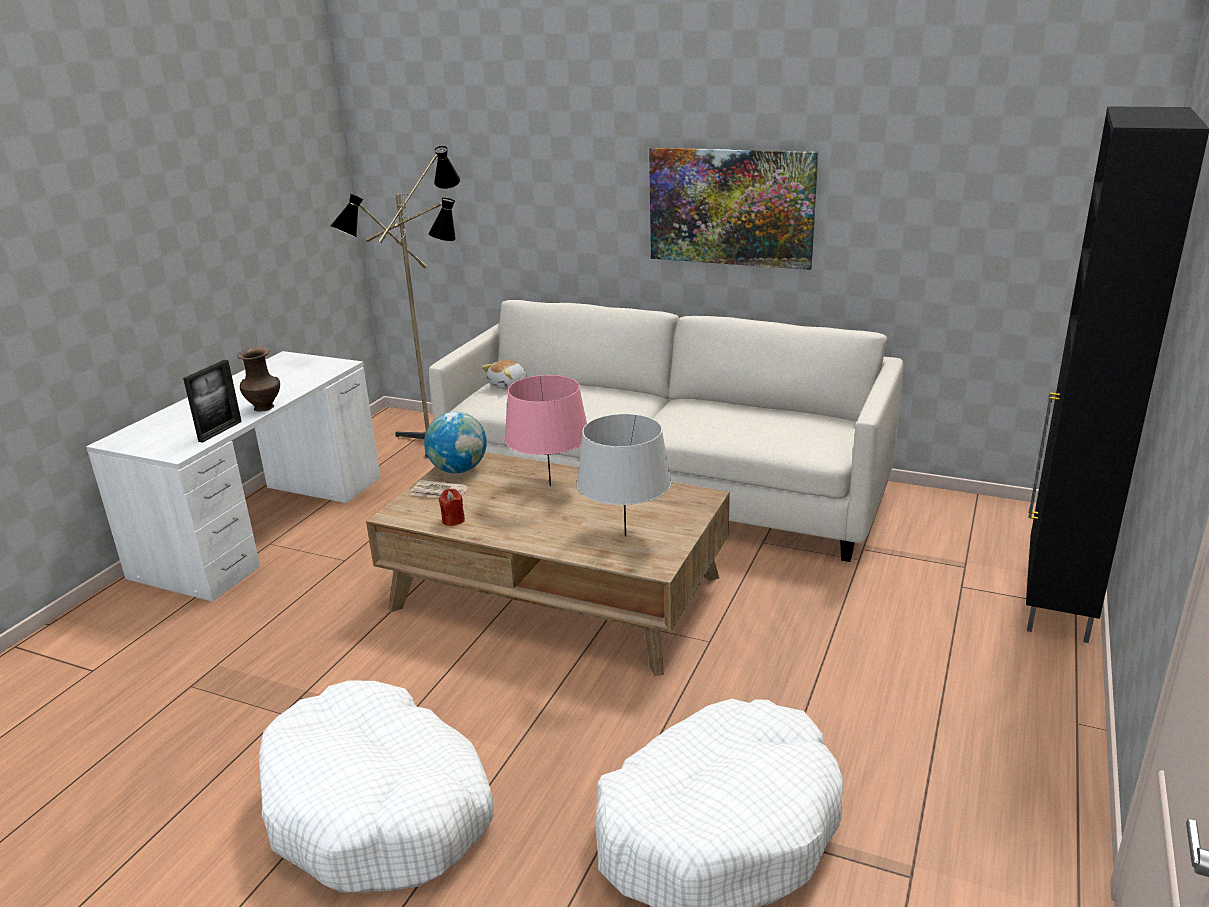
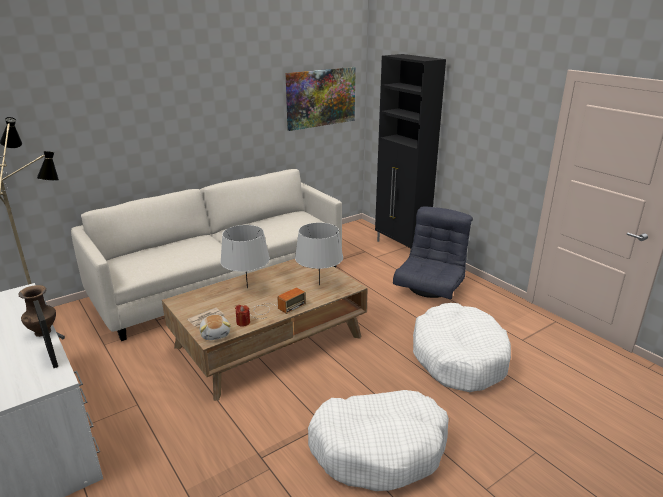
camera: 60 degrees left, 0 degrees up
globe [424,412,487,473] -> none
plush toy [482,360,527,389] -> plush toy moved to [200,315,231,340]
pink table lamp [504,375,587,486] -> grey table lamp [220,225,270,288]
picture [649,147,818,270] -> picture moved to [285,67,356,131]
none -> radio [249,287,306,319]
none -> grey armchair [393,206,473,299]

